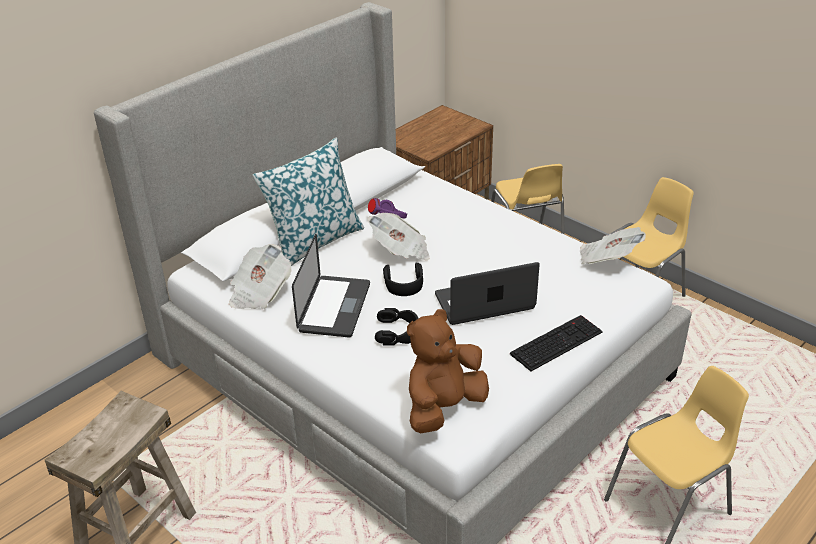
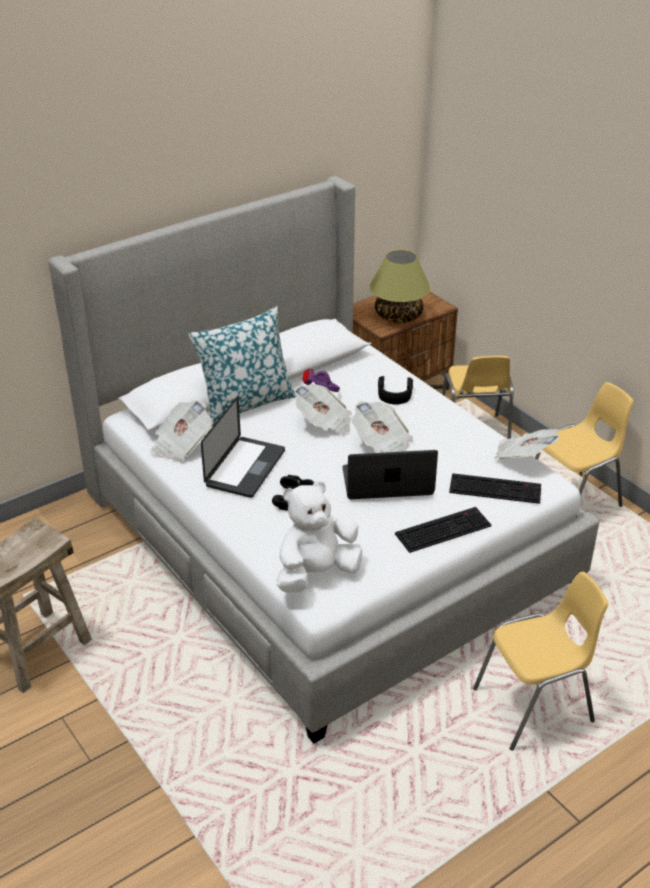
camera: 10 degrees right, 0 degrees up
black headphones [383,263,423,296] -> black headphones moved to [378,376,413,404]
brown plush toy [407,309,489,433] -> white plush toy [277,480,362,592]
none -> newspaper [352,401,413,452]
none -> table lamp [369,250,431,323]
none -> keyboard [449,473,541,504]

